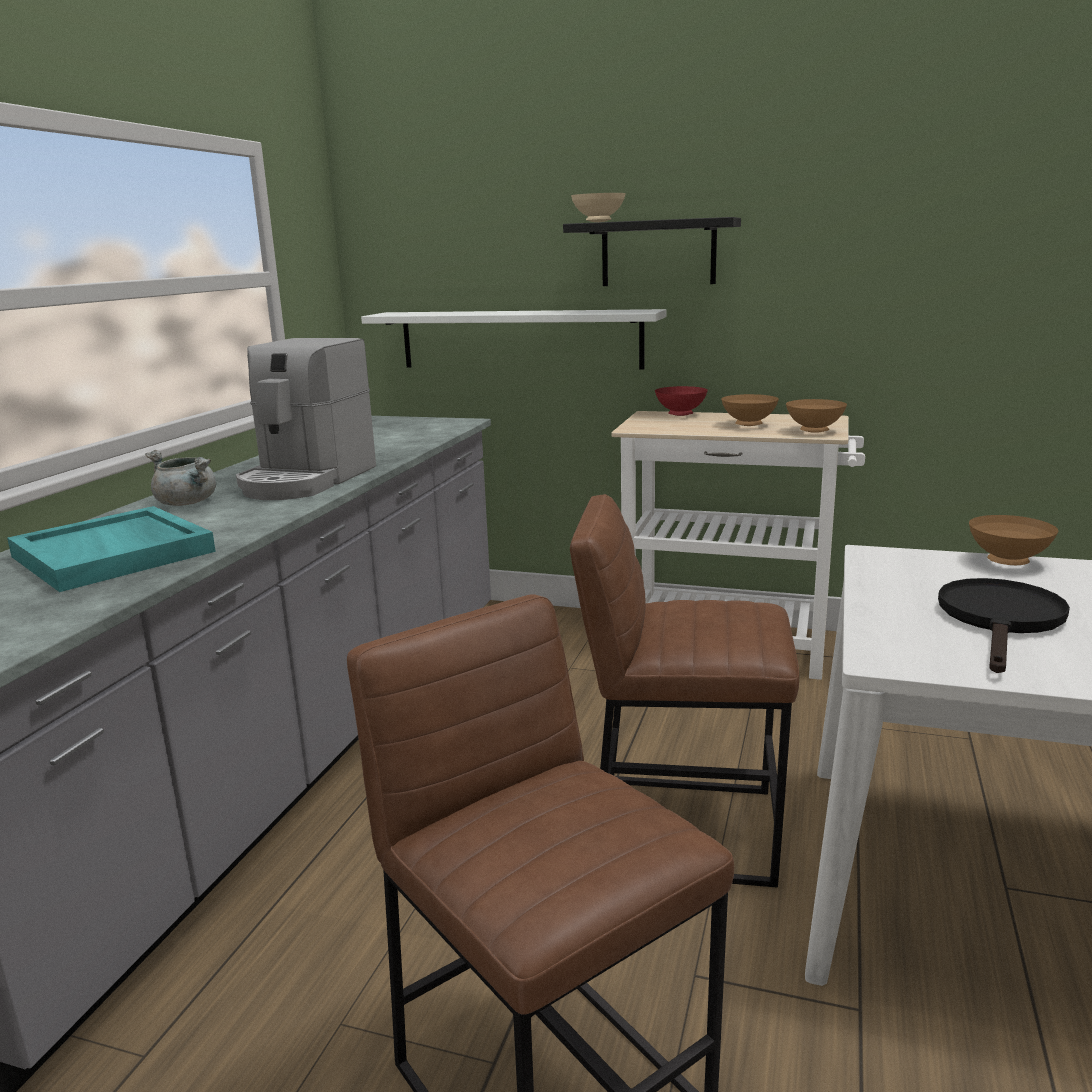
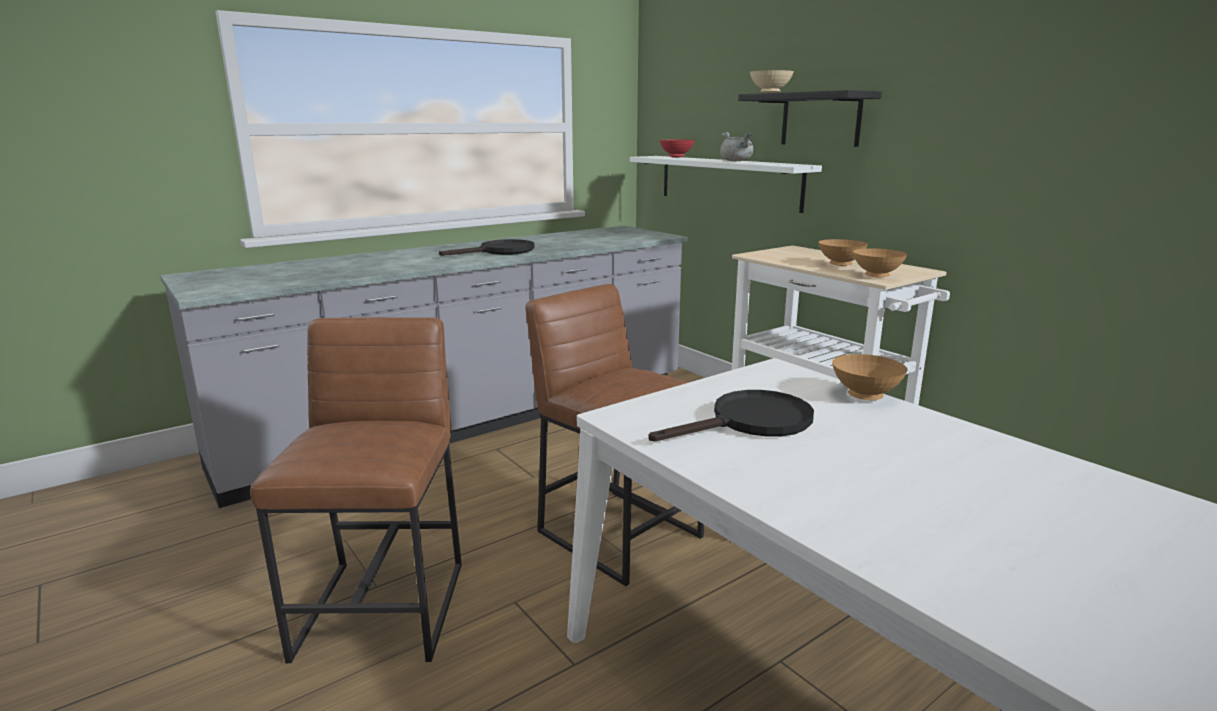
camera: 35 degrees right, 0 degrees up
turquoise tray [7,506,216,592] -> none
grey cooking pot [145,450,216,506] -> grey cooking pot moved to [720,132,753,161]
coffee machine [236,338,376,500] -> black frying pan [439,239,535,256]
red bowl [655,386,708,416] -> red bowl moved to [659,140,695,158]

